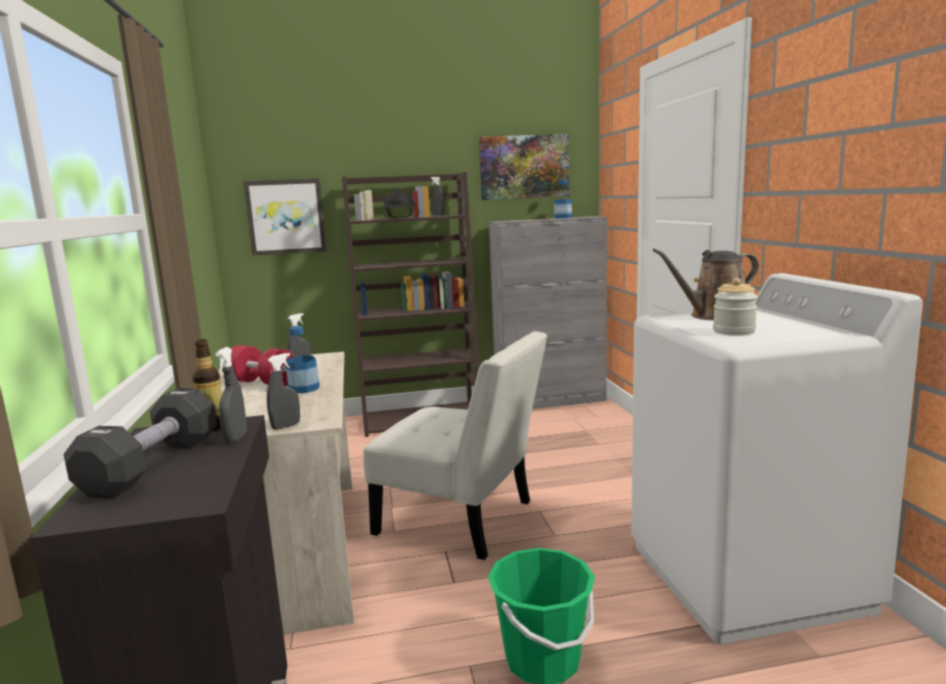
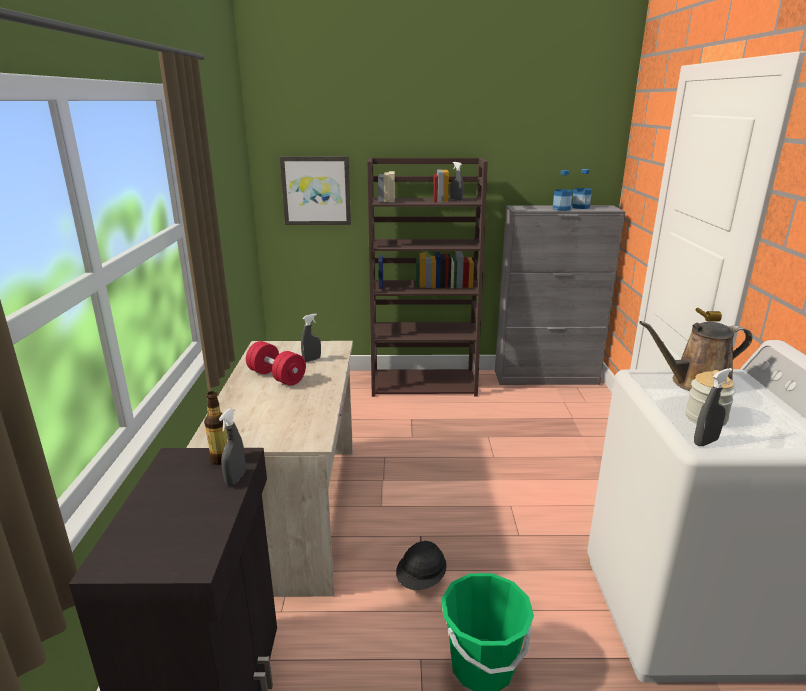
camera: 10 degrees right, 10 degrees up
black dumbbell [64,388,217,499] -> none
grey spray bottle [267,353,300,430] -> grey spray bottle moved to [694,368,732,446]
bottle [286,326,320,393] -> bottle moved to [553,170,573,211]
white chair [363,331,547,560] -> none
black hard hat [381,190,415,218] -> black hard hat moved to [396,541,447,590]
picture [479,134,570,200] -> none

